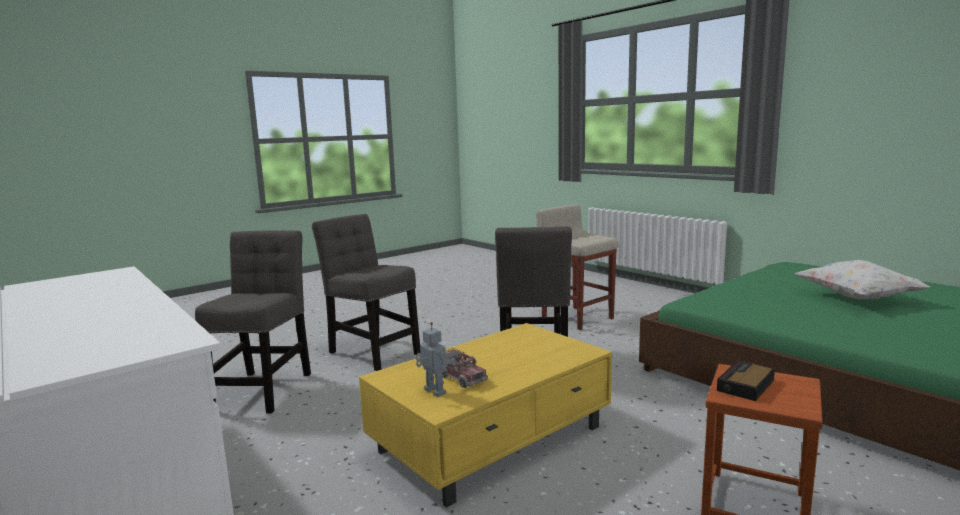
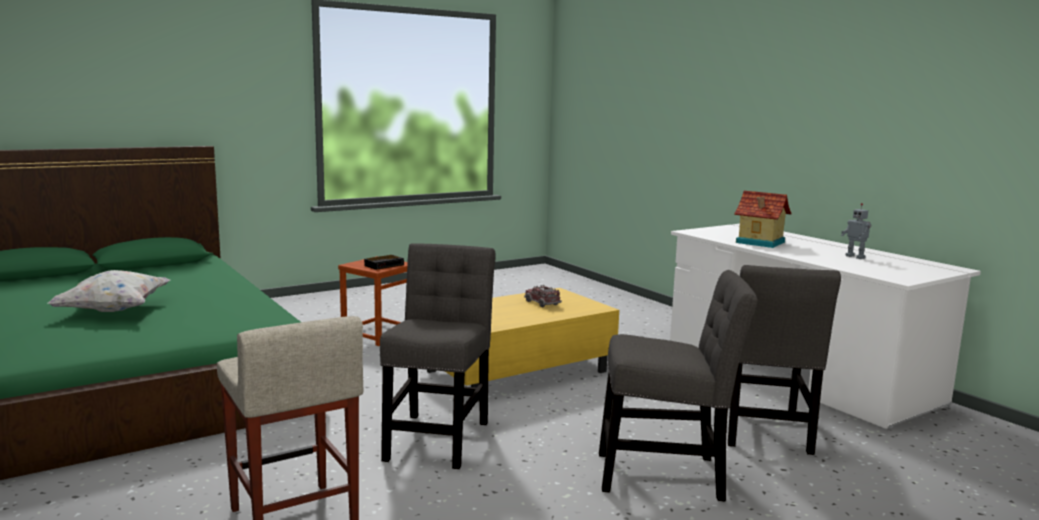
camera: 175 degrees left, 0 degrees up
grey chair [312,214,421,371] -> grey chair turned 45 degrees counterclockwise [599,270,758,501]
toy robot [416,322,456,397] -> toy robot moved to [841,203,871,259]
none -> toy house [734,191,792,248]

